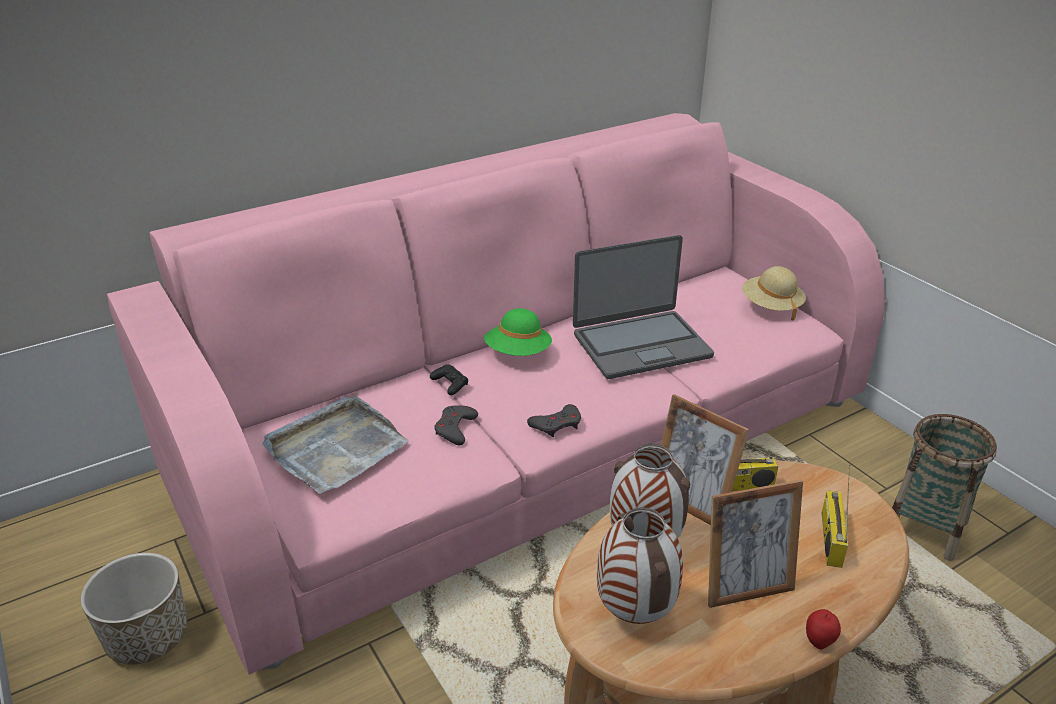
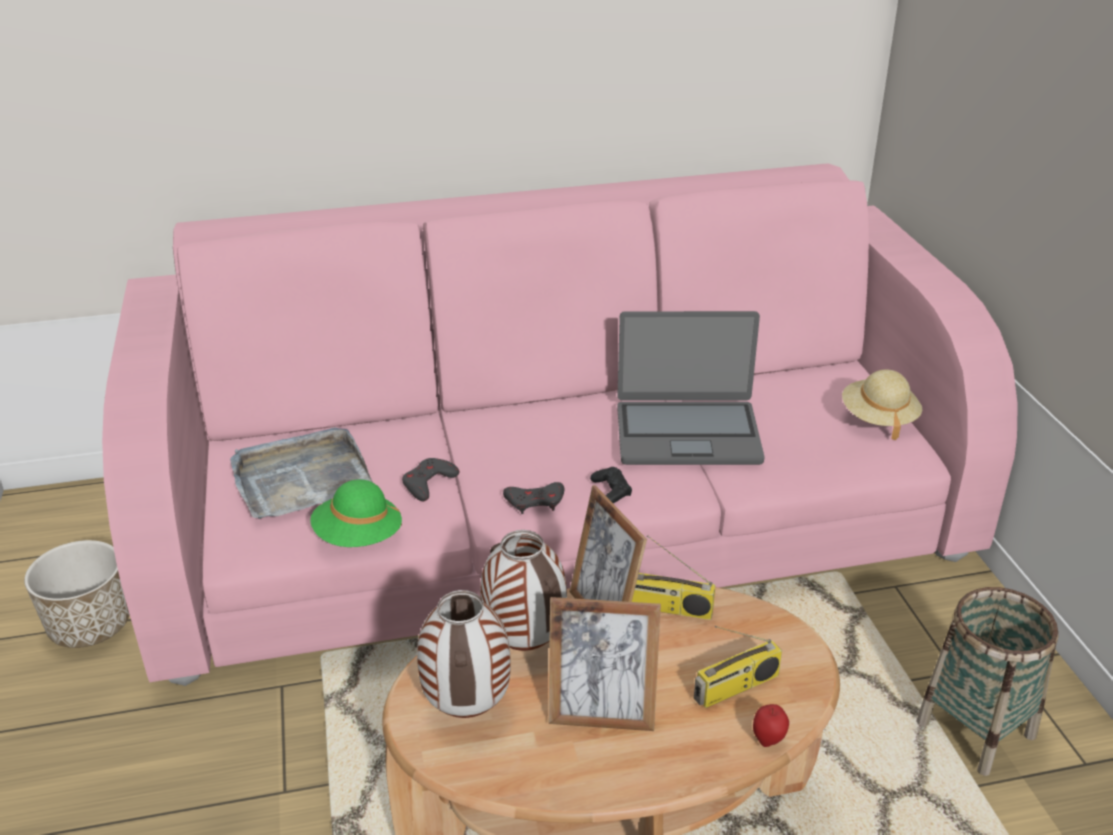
camera: 20 degrees right, 0 degrees up
black game controller [430,364,468,395] -> black game controller moved to [590,467,632,503]
green hat [484,308,552,356] -> green hat moved to [310,479,402,547]
apple [806,609,841,650] -> apple moved to [753,704,789,747]
radio [822,465,850,568] -> radio turned 150 degrees counterclockwise [694,626,782,708]

